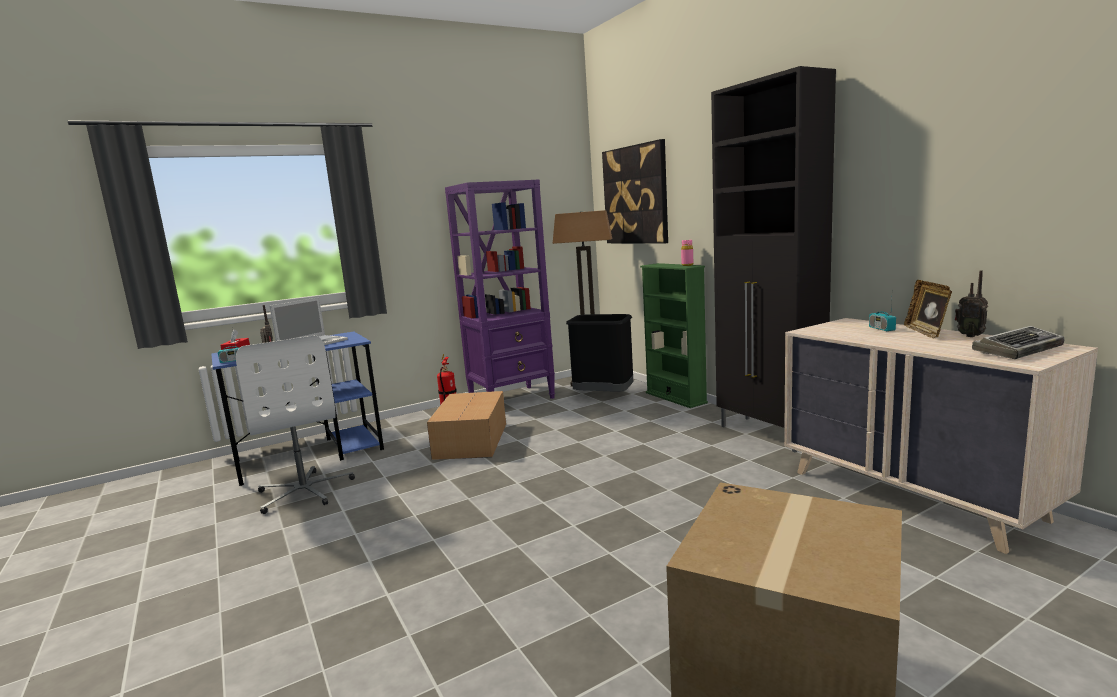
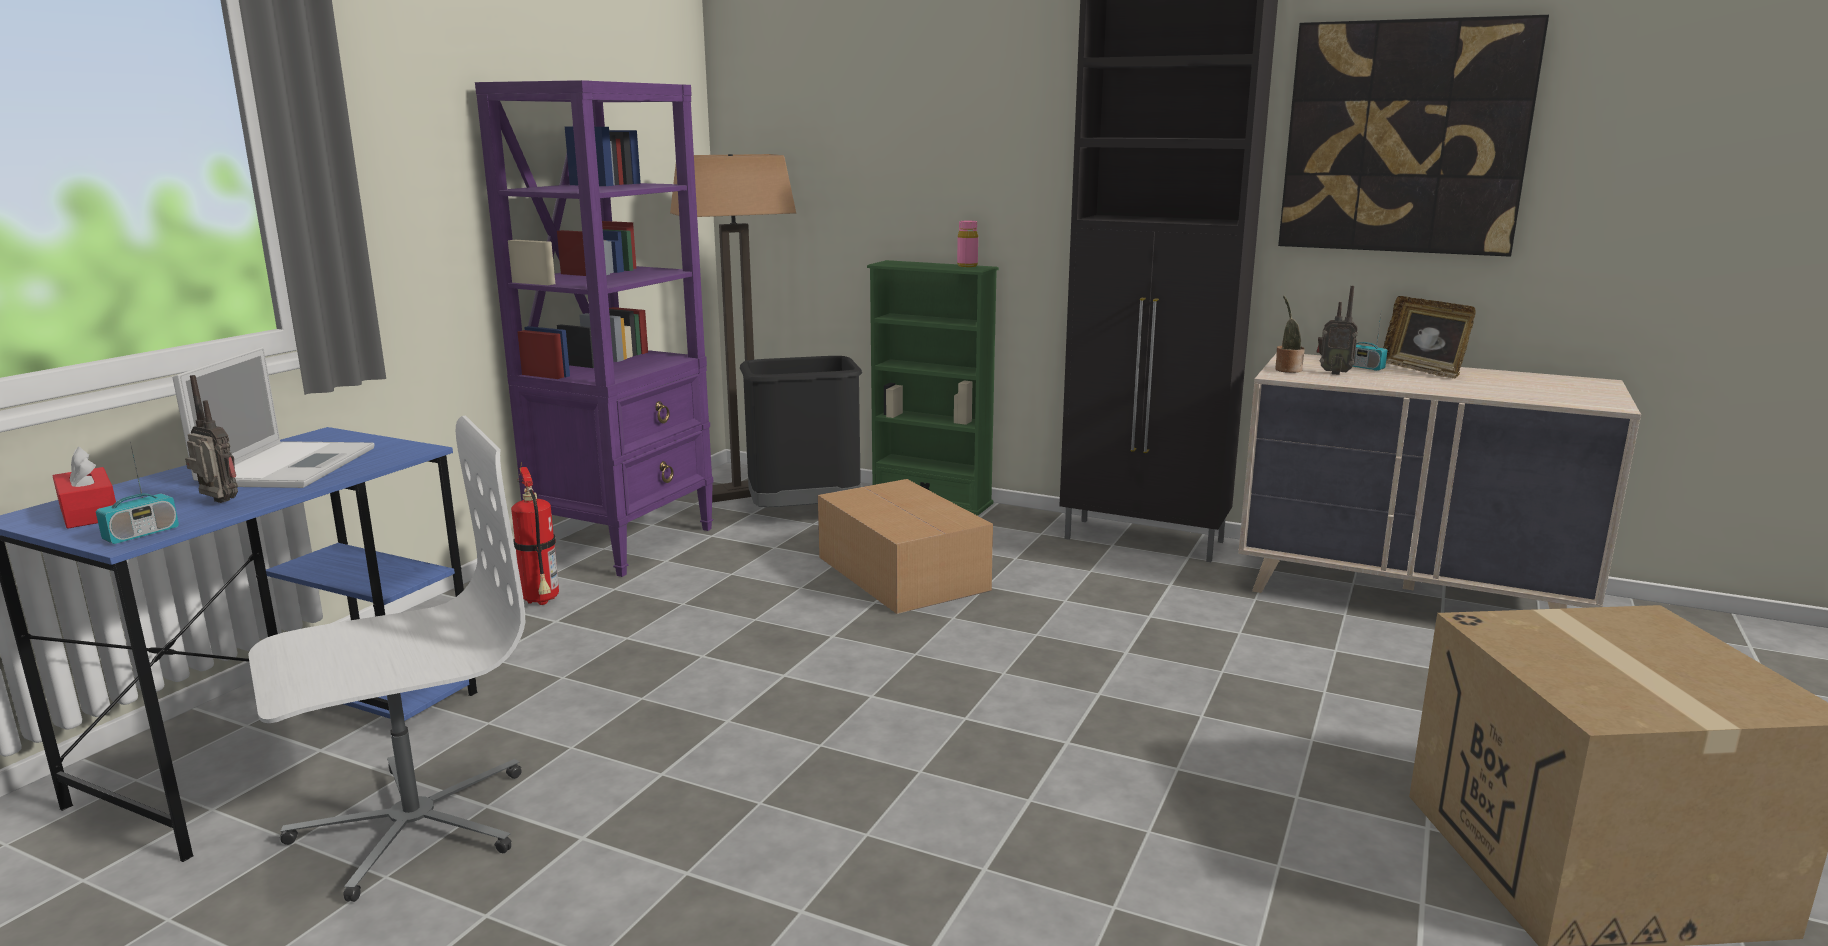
camera: 35 degrees left, 5 degrees up
white office chair [236,335,355,514] -> white office chair turned 60 degrees counterclockwise [248,415,525,902]
cardboard box [427,391,506,460] -> cardboard box moved to [818,479,993,614]
picture [602,139,668,244] -> picture moved to [1278,15,1549,257]
radio [955,271,988,337] -> radio moved to [1317,286,1358,375]
keyboard [972,326,1065,359] -> none
none -> potted plant [1276,296,1305,373]

